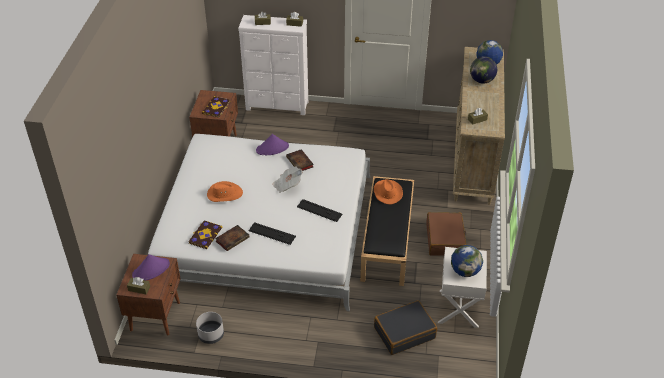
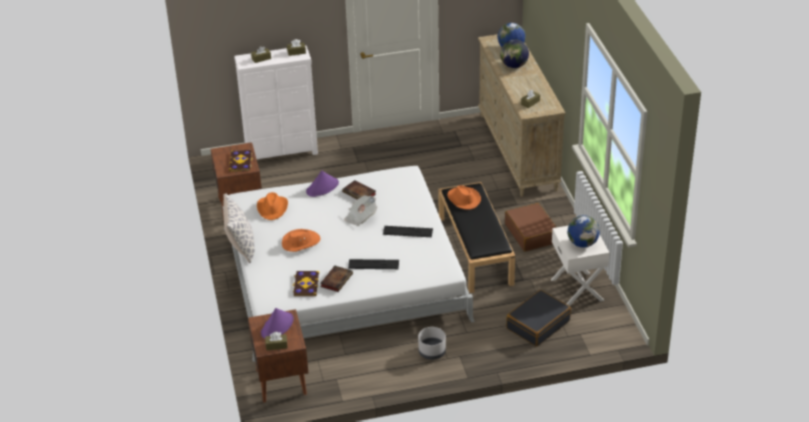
camera: 20 degrees left, 5 degrees down
grey planter [196,312,224,344] -> grey planter moved to [418,327,446,360]
none -> pillow [223,194,255,263]
none -> orange hat [257,192,288,220]

